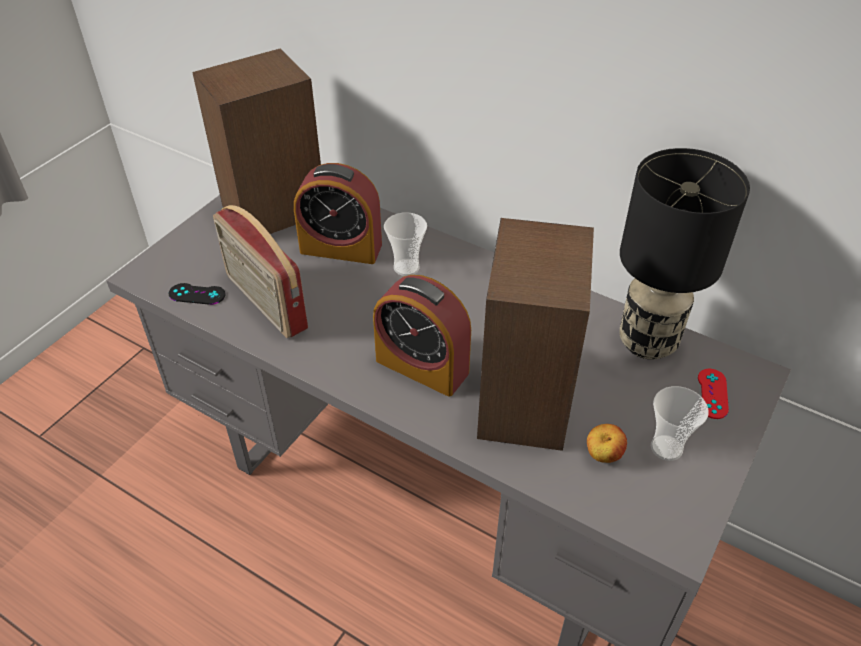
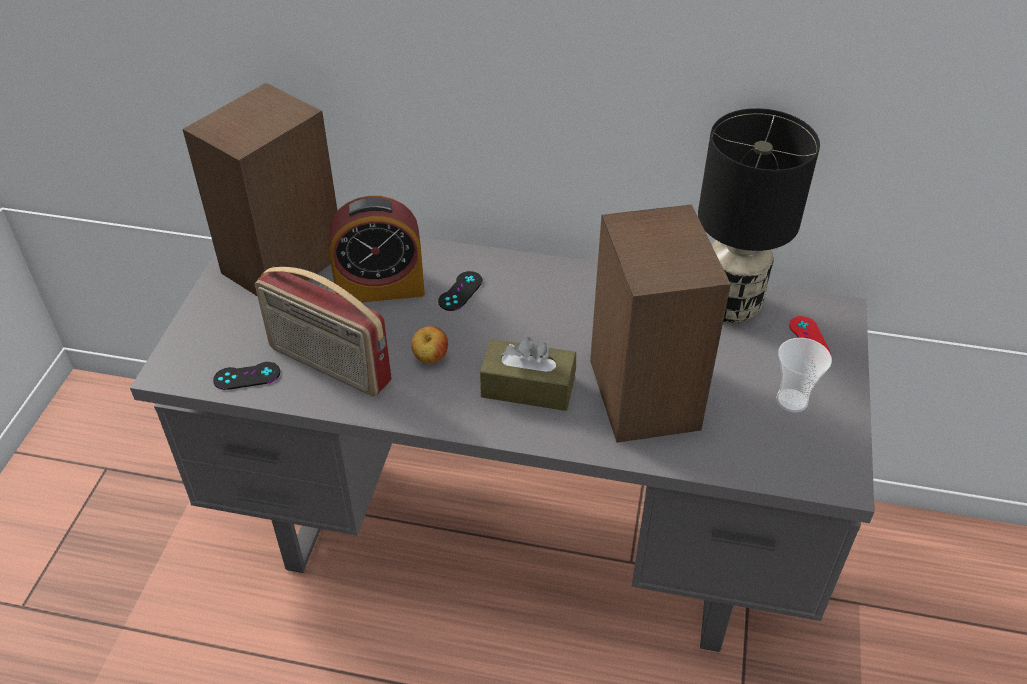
camera: 20 degrees left, 0 degrees up
alarm clock [373,275,471,397] -> brown tissue box [480,337,576,411]
cup [384,212,427,276] -> black game controller [438,271,483,311]
apple [587,424,627,463] -> apple moved to [411,326,448,363]

